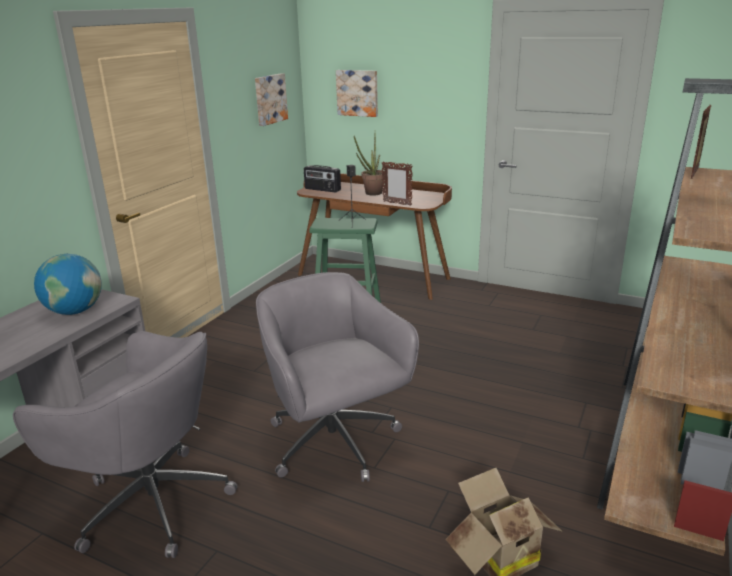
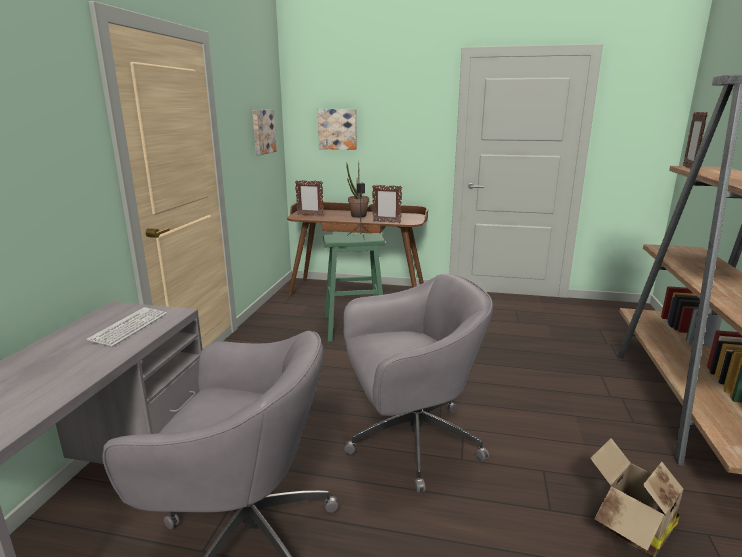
camera: 15 degrees left, 5 degrees down
globe [34,254,102,315] -> keyboard [86,307,167,347]
grey office chair [256,272,419,482] -> grey office chair turned 120 degrees clockwise [344,274,493,493]
radio [304,165,341,193] -> picture frame [295,180,324,216]

